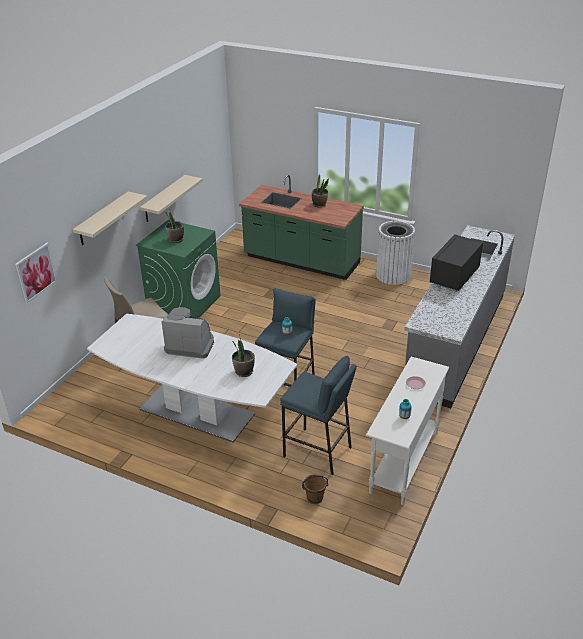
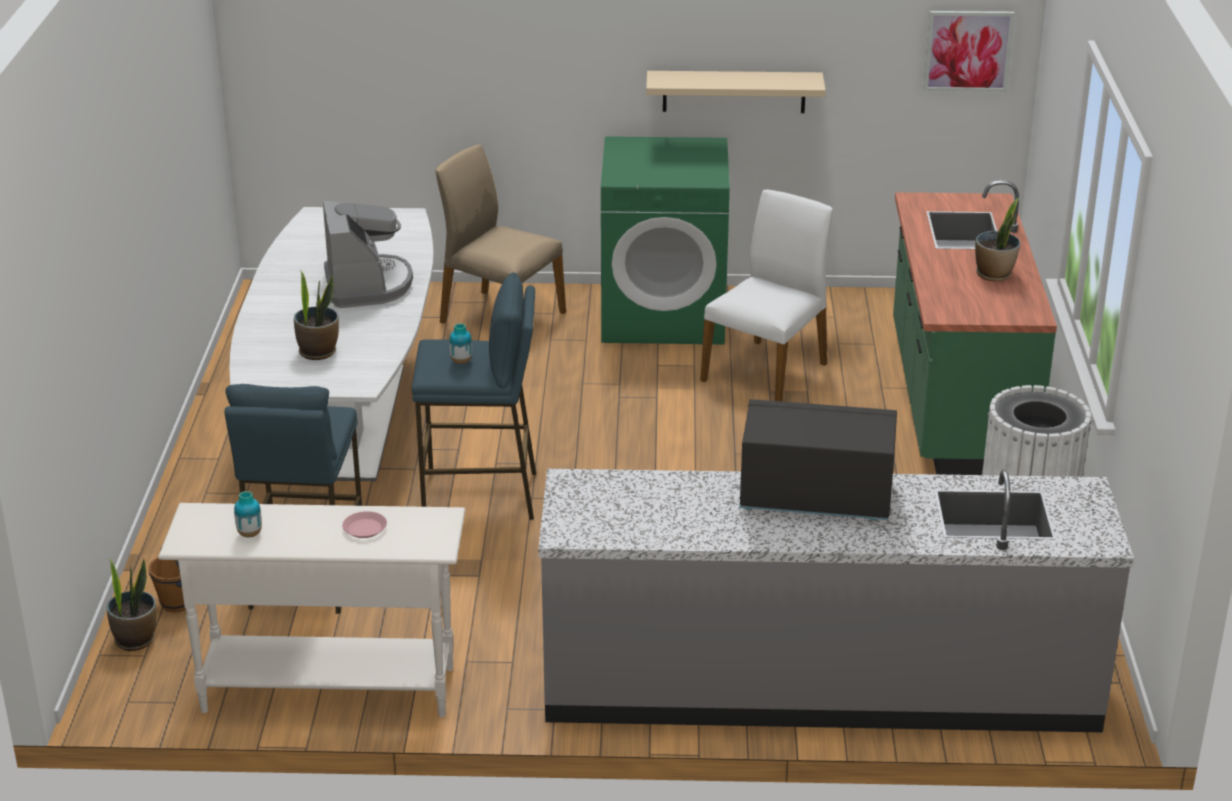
camera: 65 degrees right, 5 degrees down
picture [15,243,57,304] -> picture moved to [924,11,1015,92]
beige shelf [73,191,148,246] -> none
potted plant [165,208,184,243] -> potted plant moved to [106,559,156,651]
none -> white chair [700,190,833,402]

